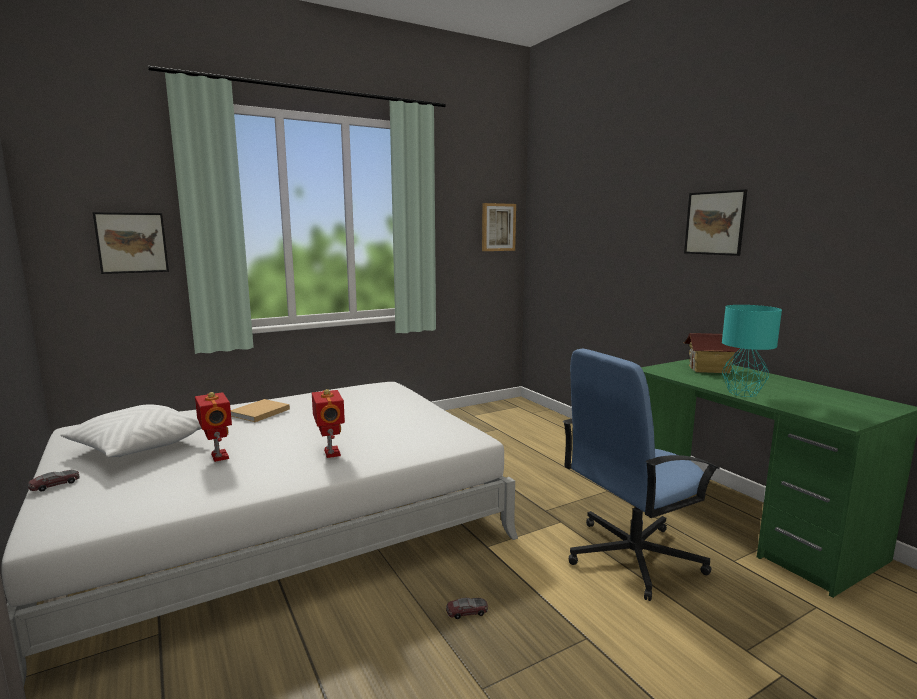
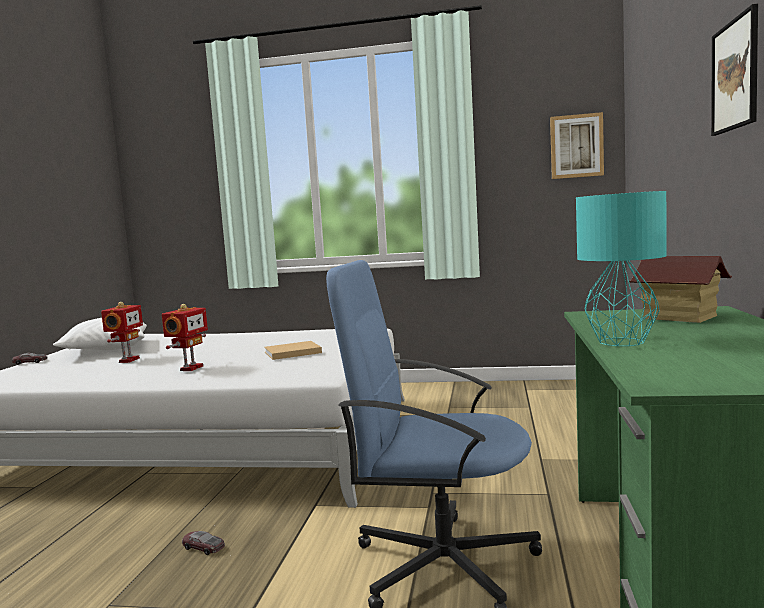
camera: 40 degrees right, 5 degrees down
picture [93,212,169,274] -> none
beige book [231,399,290,422] -> beige book moved to [264,341,322,360]

